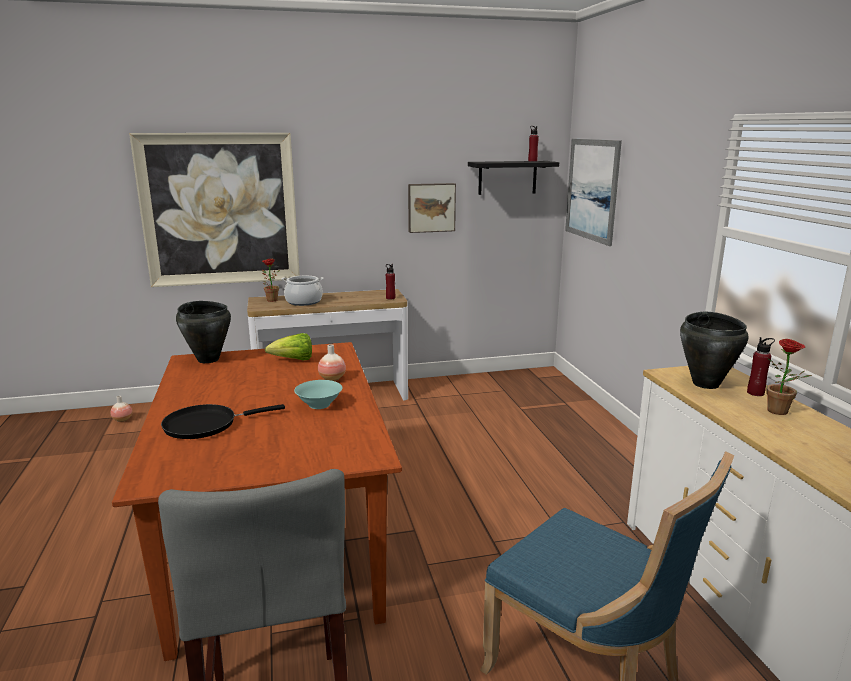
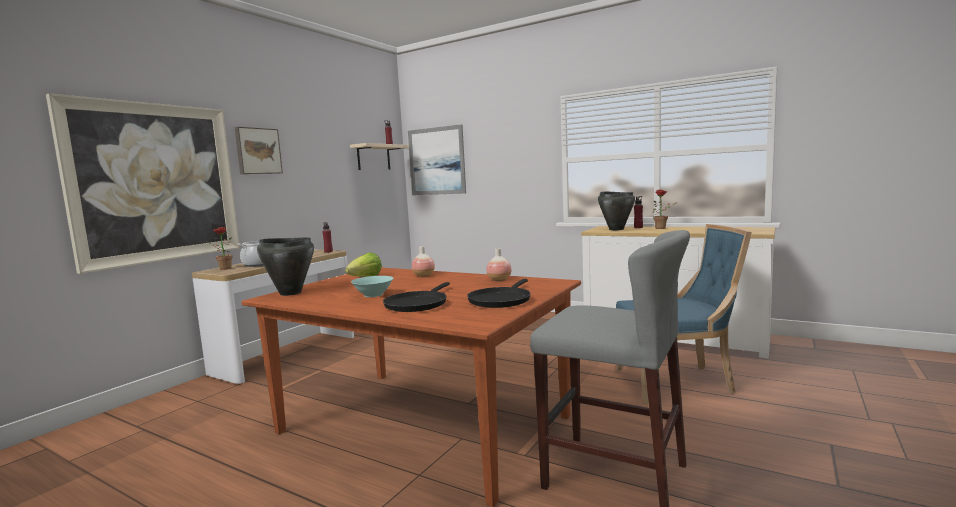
camera: 45 degrees left, 10 degrees down
vase [111,396,132,422] -> vase moved to [486,248,511,281]
turquoise bowl [294,380,342,409] -> turquoise bowl moved to [351,276,393,297]
picture [408,183,456,233] -> picture moved to [234,127,283,174]
black shelf [468,161,559,195] -> beige shelf [350,143,409,170]
none -> black frying pan [467,279,531,308]

